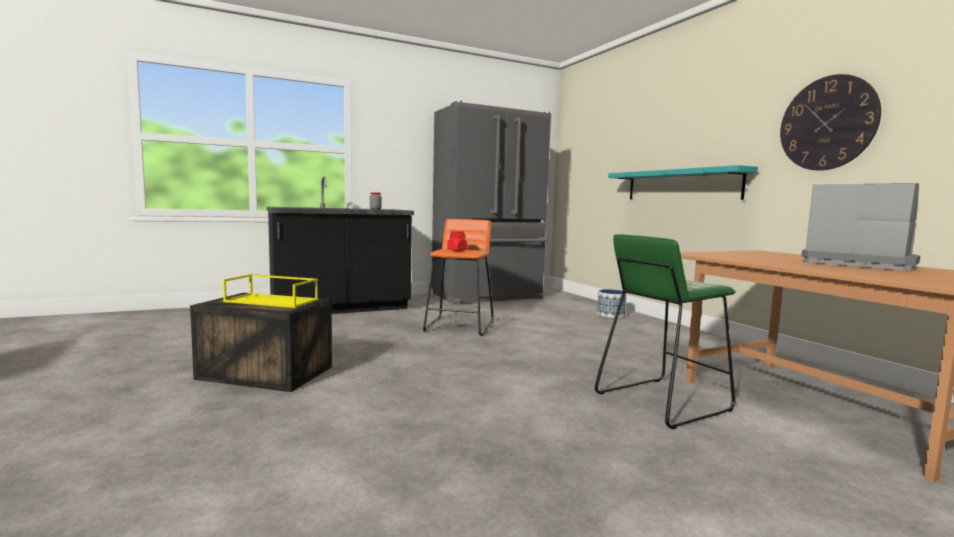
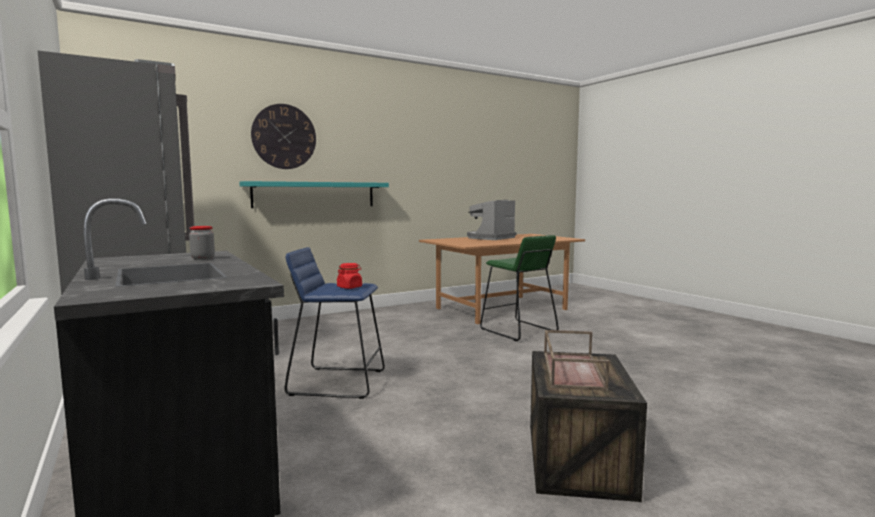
camera: 95 degrees left, 0 degrees up
yellow tray [223,274,318,308] -> brown tray [544,330,609,391]
orange stool [423,219,494,336] -> blue stool [285,247,385,399]
planter [597,289,626,318] -> none
wall clock [780,74,881,171] -> wall clock moved to [251,104,316,169]

